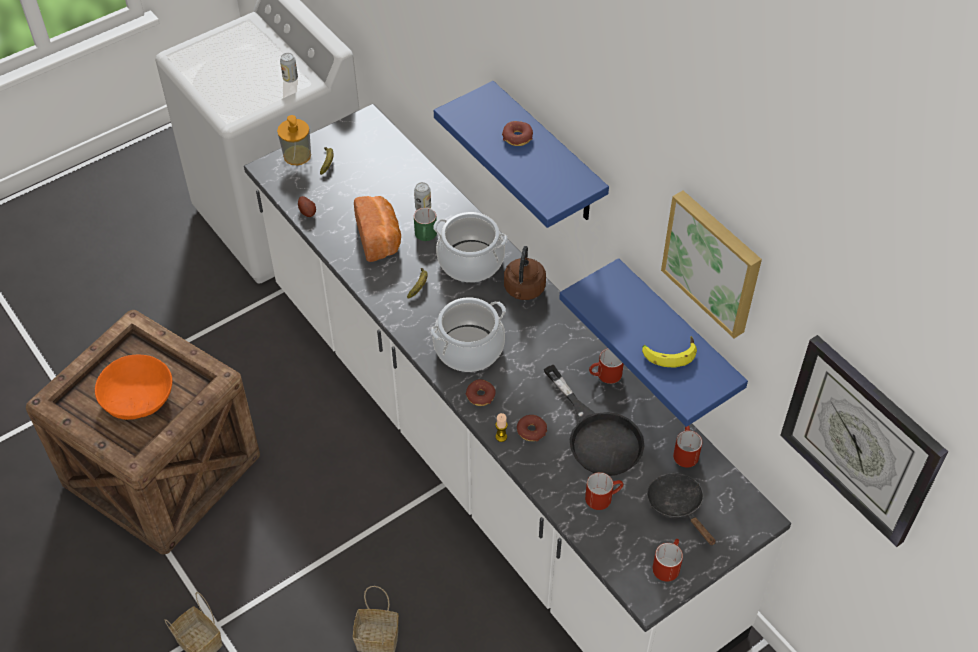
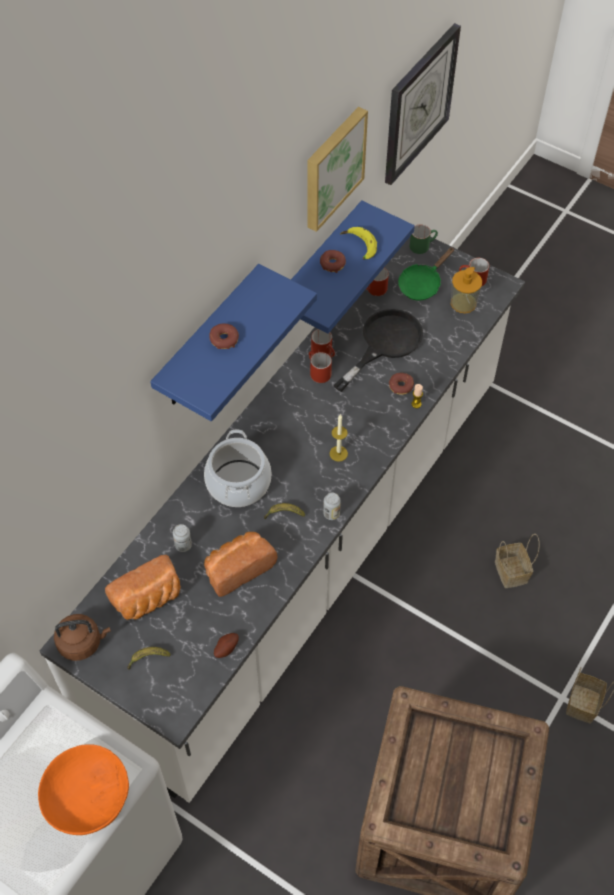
camera: 110 degrees left, 5 degrees up
orange bowl [95,355,172,420] -> orange bowl moved to [38,744,129,835]
soap dispenser [277,115,311,165] -> soap dispenser moved to [451,267,482,313]
can [280,53,298,82] -> can moved to [323,493,341,520]
green mug [414,208,437,241] -> green mug moved to [410,225,438,254]
cooking pot [431,297,506,372] -> candle [330,414,348,462]
donut [466,379,496,406] -> donut moved to [320,250,346,273]
brown kettle [504,246,546,300] -> brown kettle moved to [54,614,111,661]
red mug [585,472,623,510] -> red mug moved to [309,351,332,383]
black frying pan [647,473,716,545] -> green frying pan [398,247,455,300]
none -> bread [105,555,181,620]

